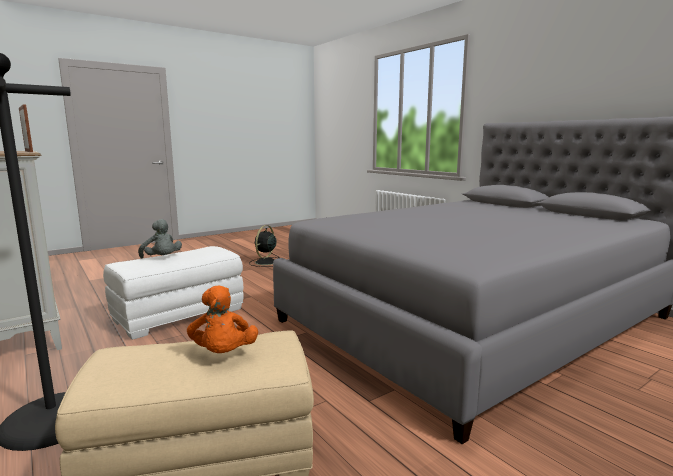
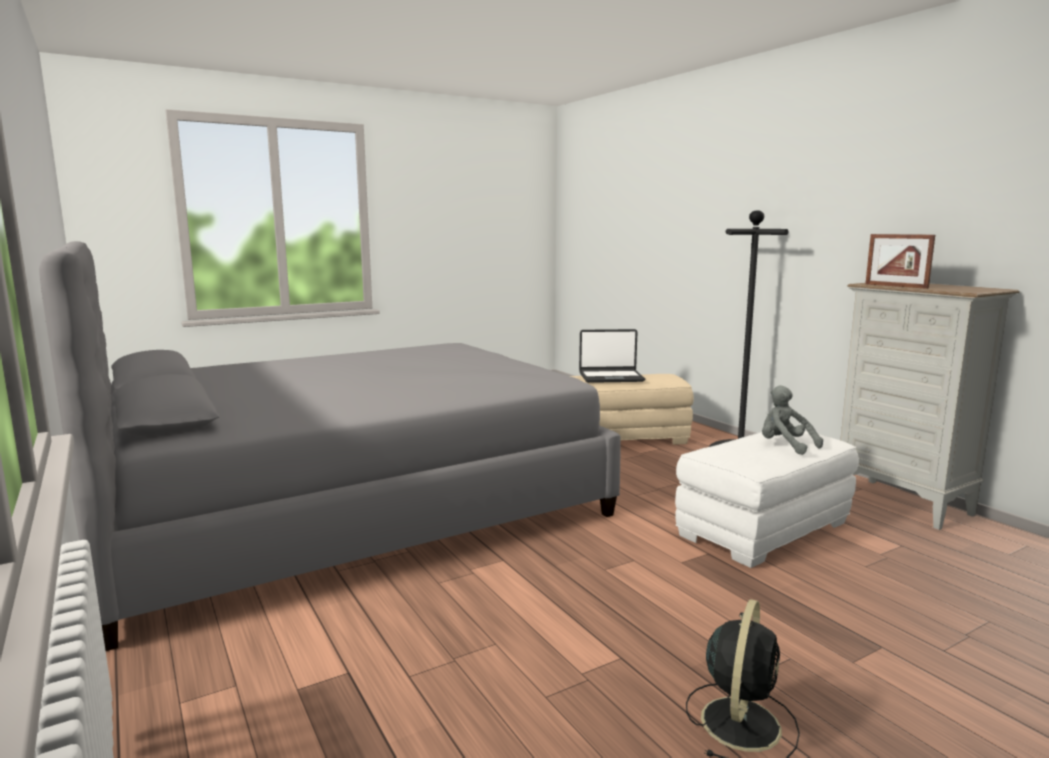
camera: 175 degrees left, 0 degrees up
orange plush toy [187,285,258,353] -> laptop [579,329,645,383]

